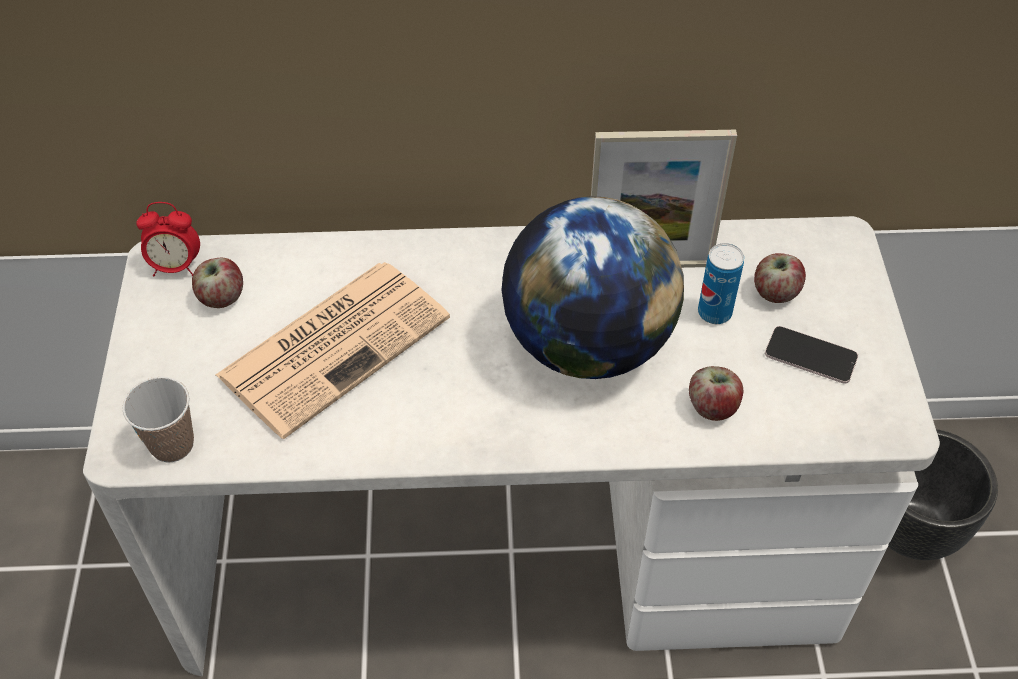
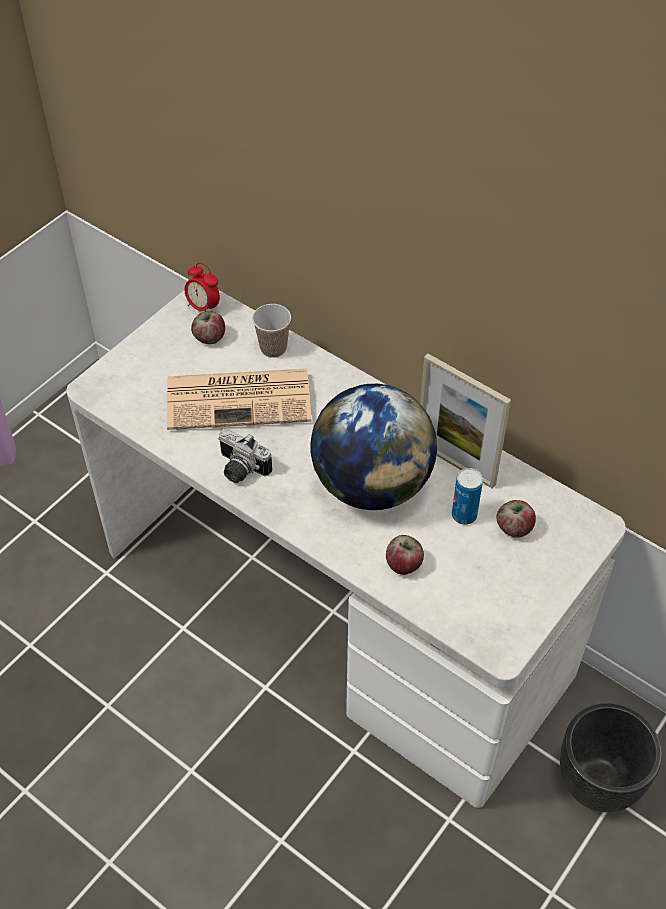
camera: 40 degrees right, 0 degrees up
cup [122,377,194,463] -> cup moved to [252,304,291,358]
phone [765,326,858,384] -> none
none -> camera [218,429,272,483]

